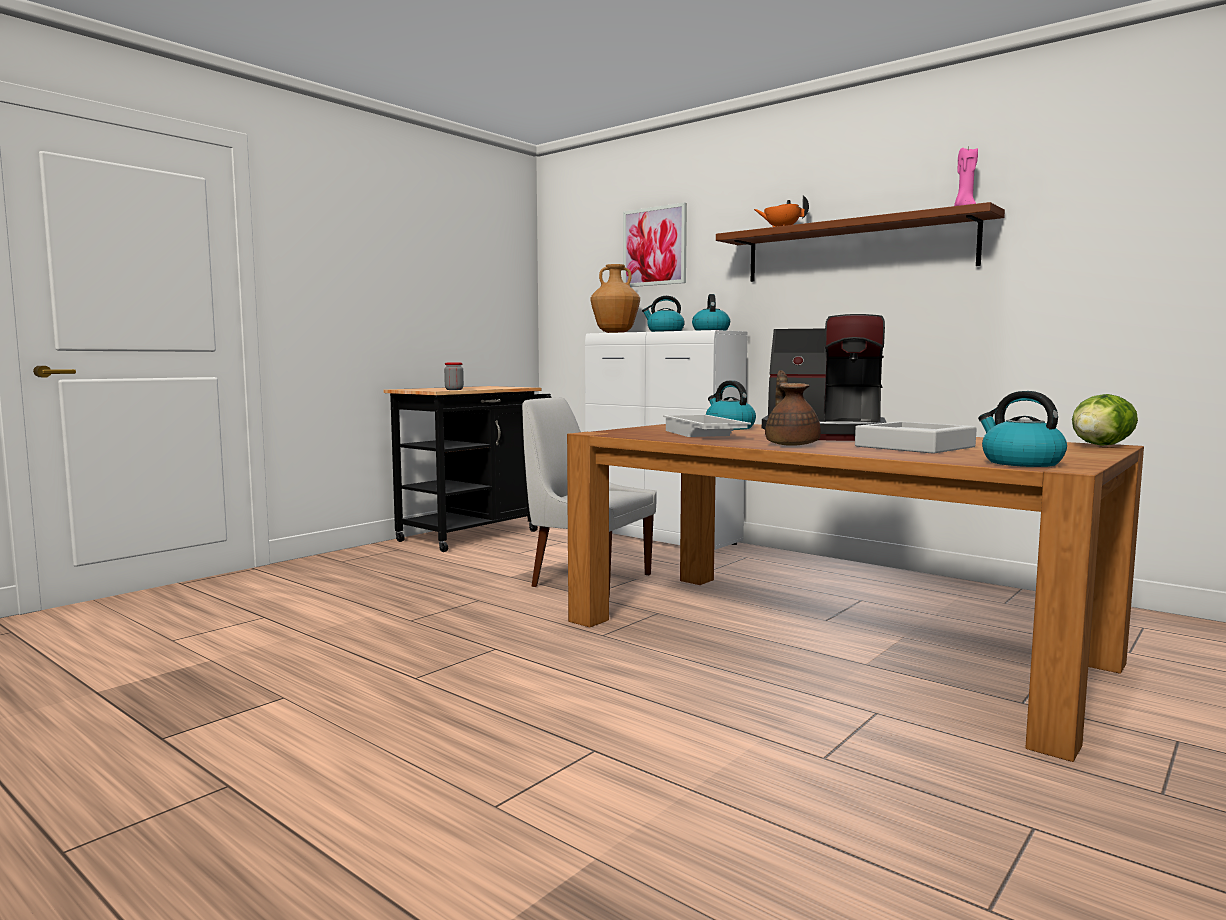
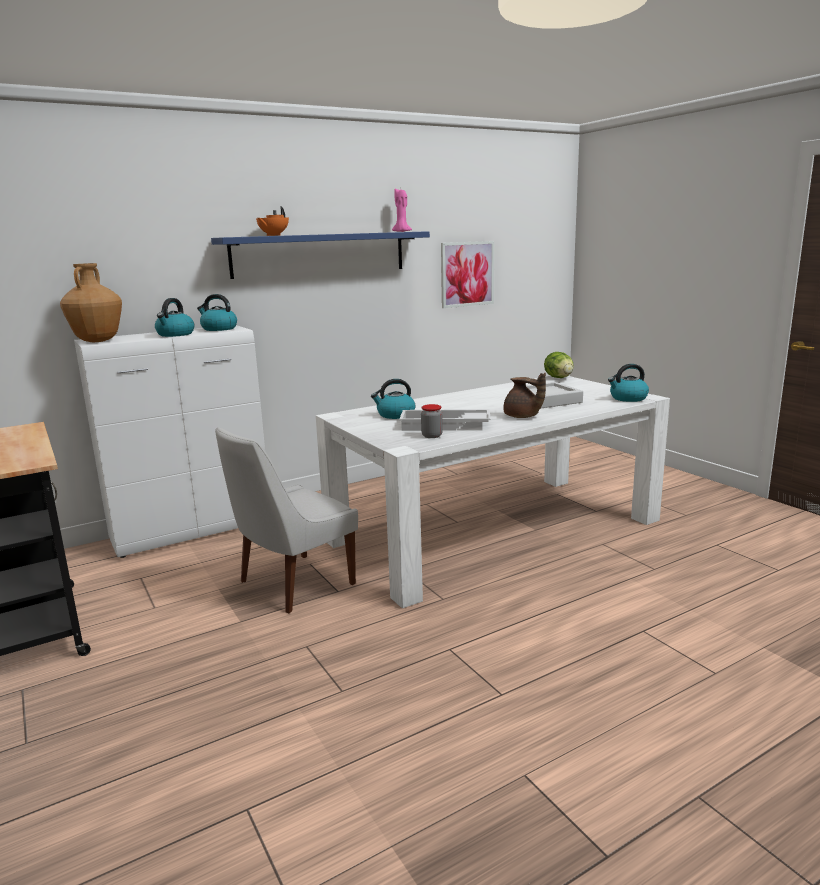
camera: 70 degrees left, 10 degrees up
jar [444,362,464,390] -> jar moved to [421,404,443,438]
brown dining table [567,424,1144,762] -> white dining table [316,376,670,608]
picture [623,203,687,287] -> picture moved to [441,241,494,308]
brown shelf [716,202,1005,282] -> blue shelf [211,231,430,279]
coffee machine [762,314,886,441] -> none
brown teapot [765,370,821,446] -> brown teapot turned 150 degrees counterclockwise [503,373,546,418]

